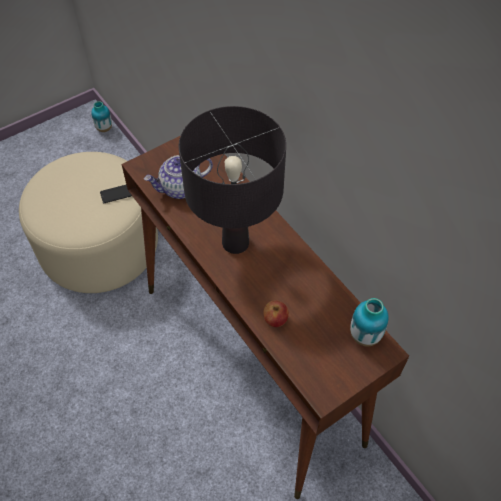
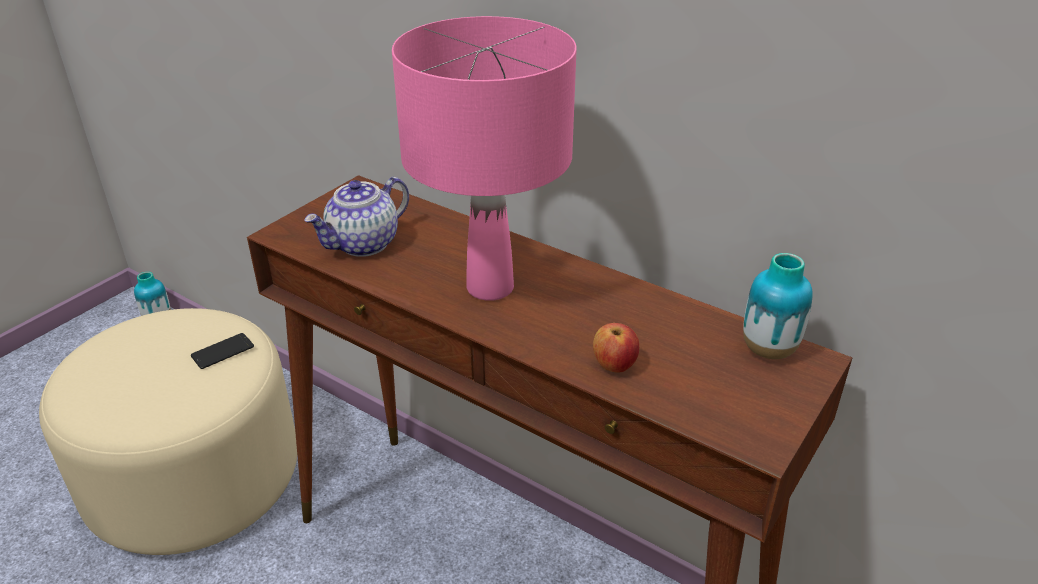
camera: 20 degrees left, 20 degrees down
black table lamp [179,106,286,254] -> pink table lamp [392,16,577,301]

